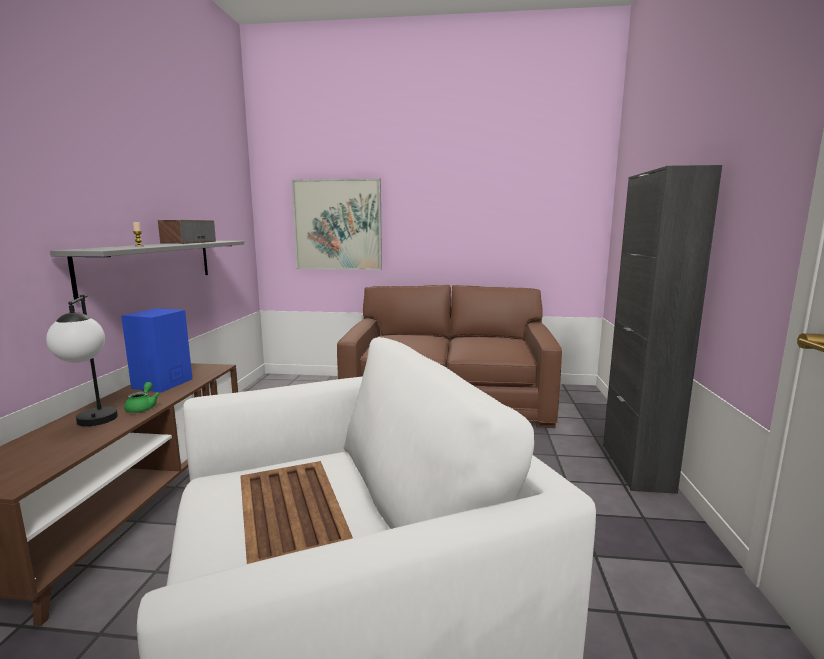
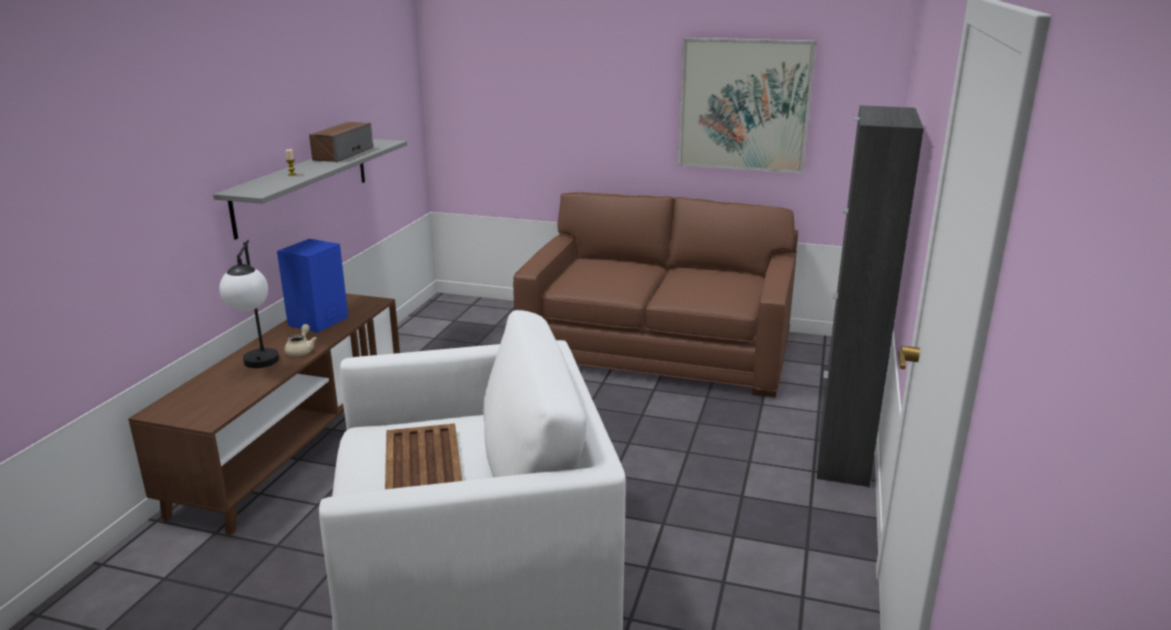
camera: 10 degrees right, 10 degrees up
green teapot [124,382,160,413] -> beige teapot [285,324,317,356]
picture [291,178,382,270] -> picture moved to [678,38,816,173]

